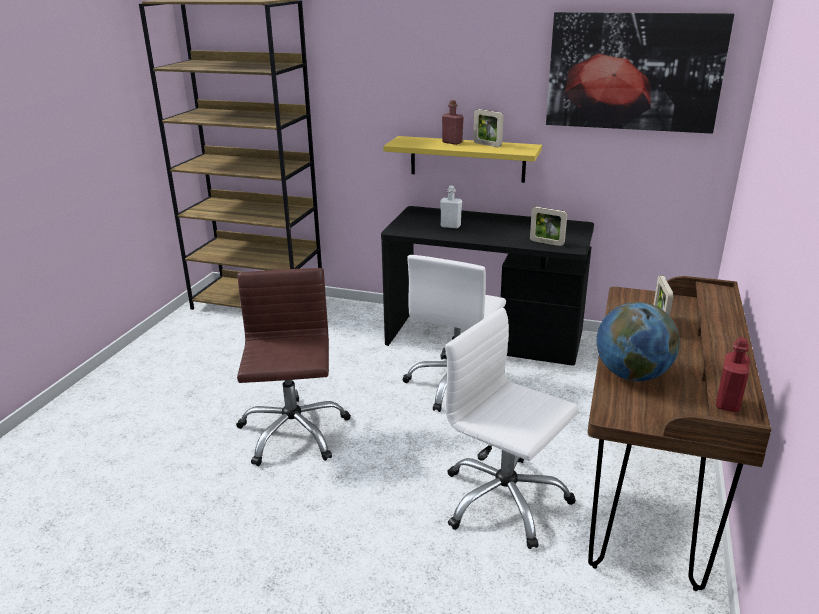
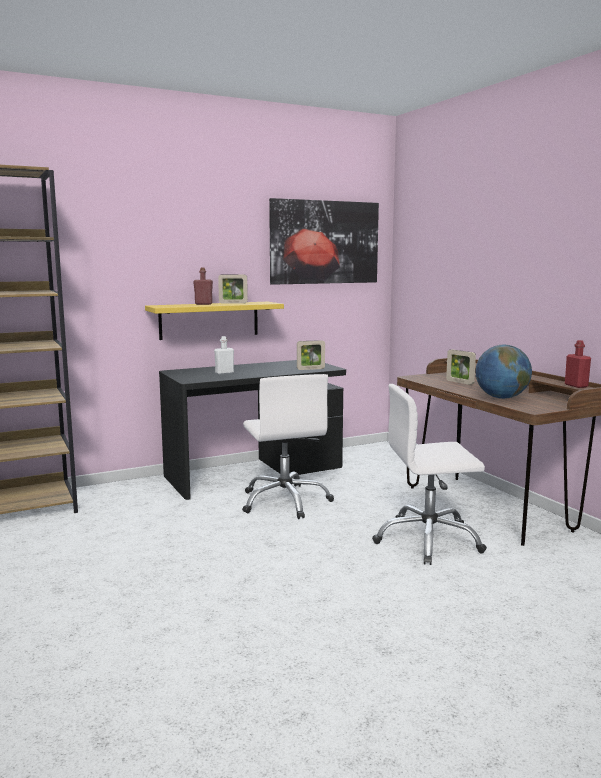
camera: 45 degrees left, 15 degrees down
brown office chair [236,268,351,466] -> none

